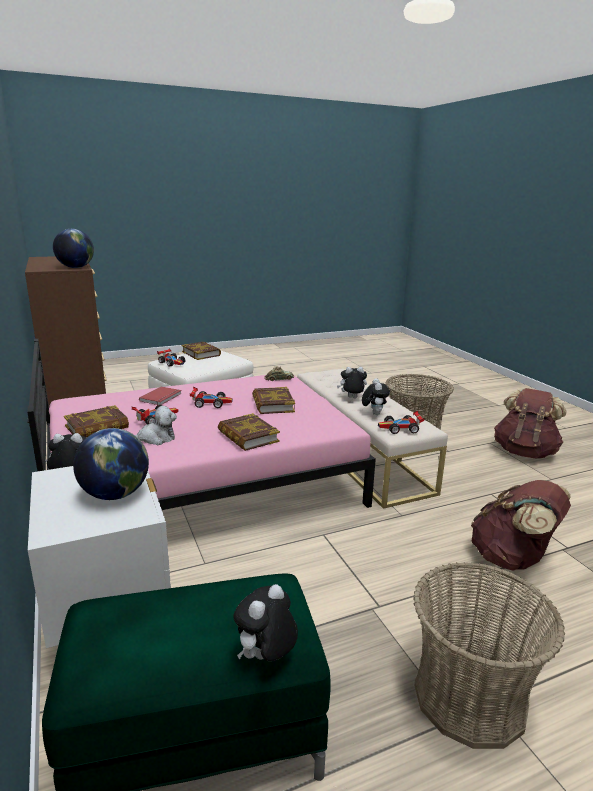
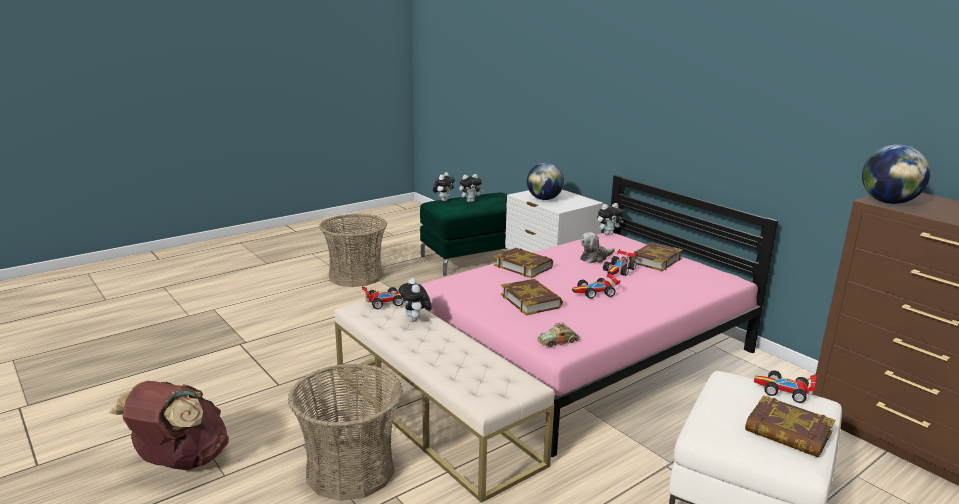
camera: 165 degrees right, 0 degrees up
red book [139,386,182,405] -> none
plush toy [337,367,367,398] -> plush toy moved to [459,174,484,202]
brown backpack [471,480,571,571] -> none

